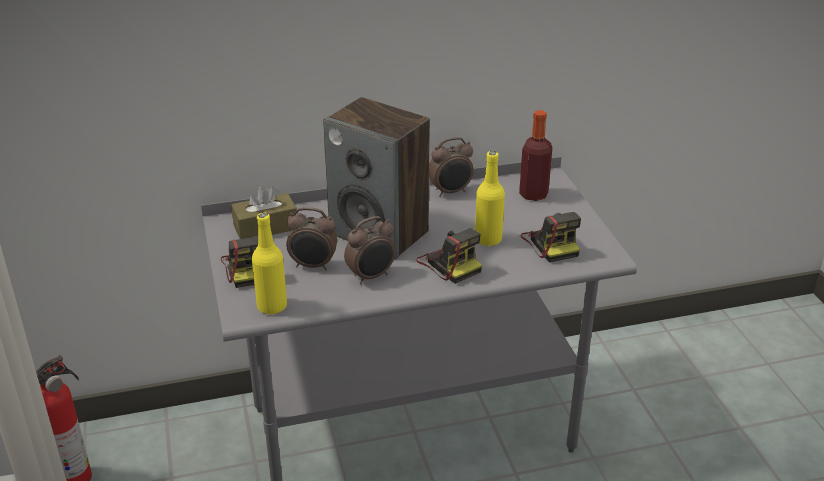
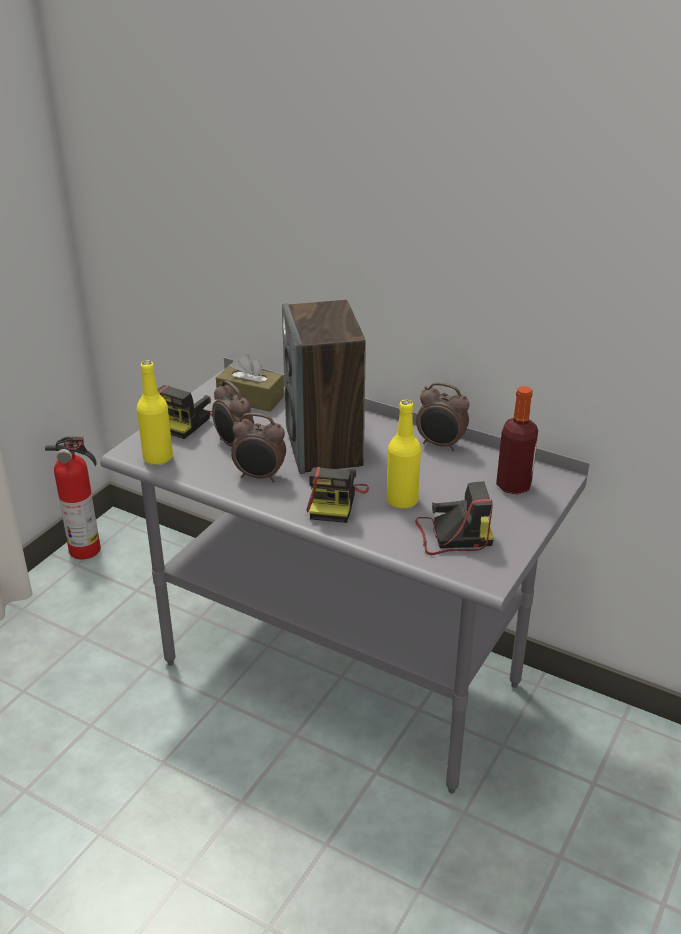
camera: 45 degrees right, 0 degrees up
camera [521,212,581,263] -> camera turned 120 degrees counterclockwise [415,482,494,555]

